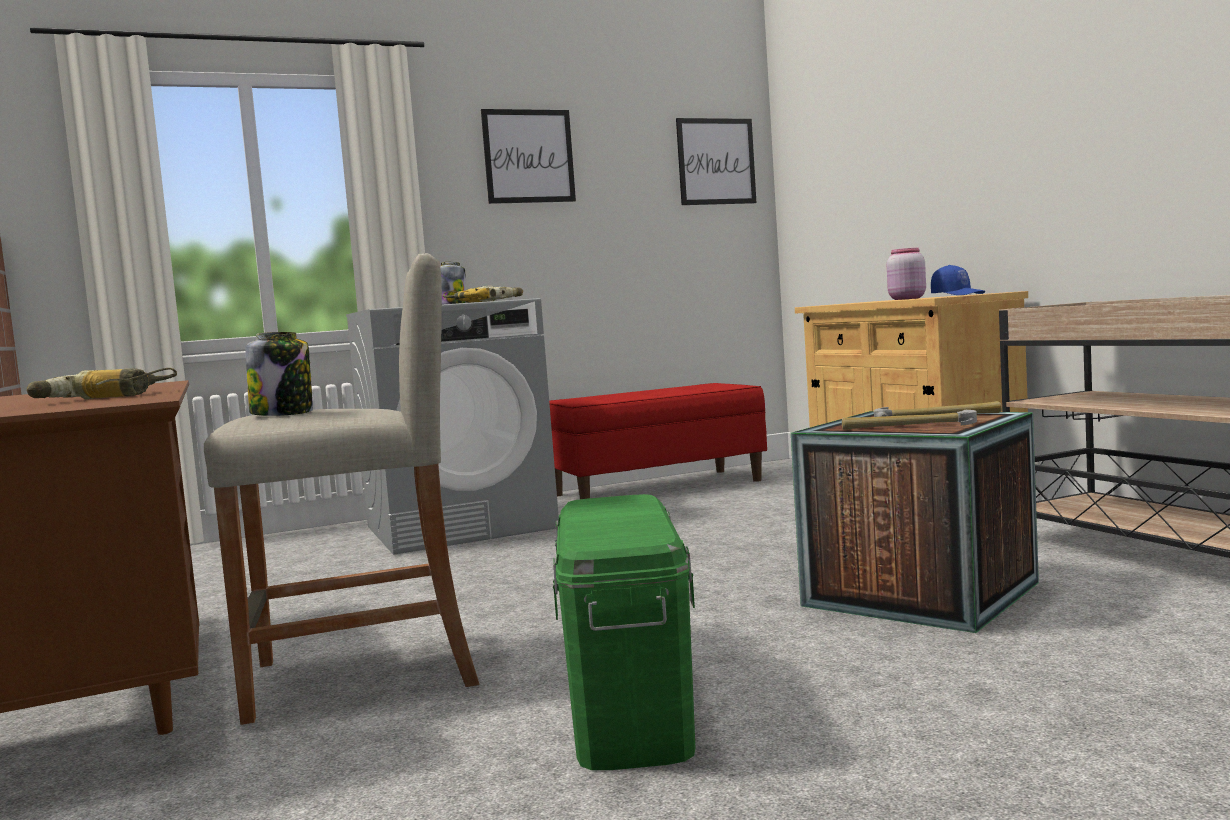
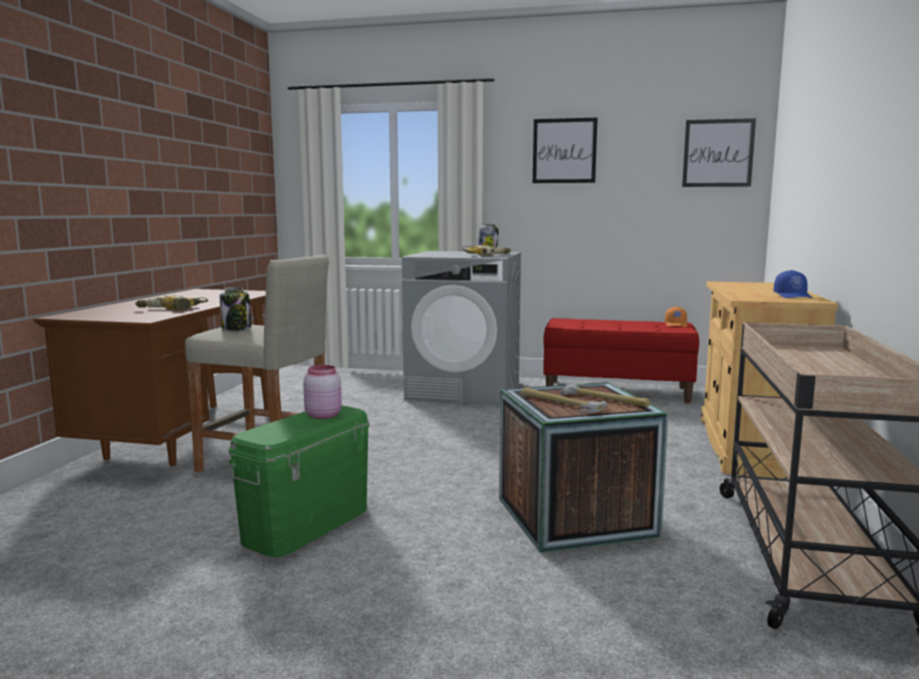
camera: 35 degrees right, 5 degrees up
pink jar [887,248,926,300] -> pink jar moved to [303,365,342,419]
none -> orange cap [665,307,687,327]

